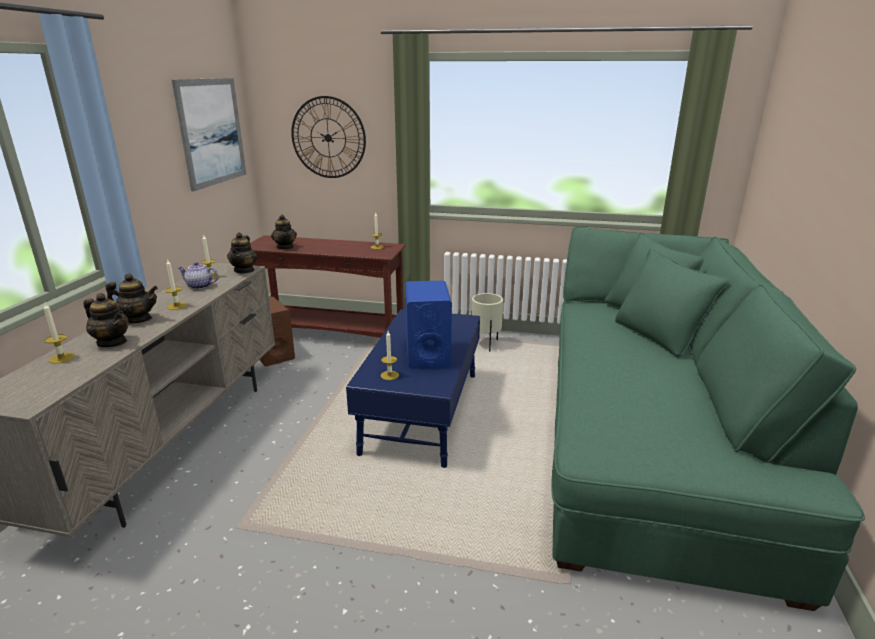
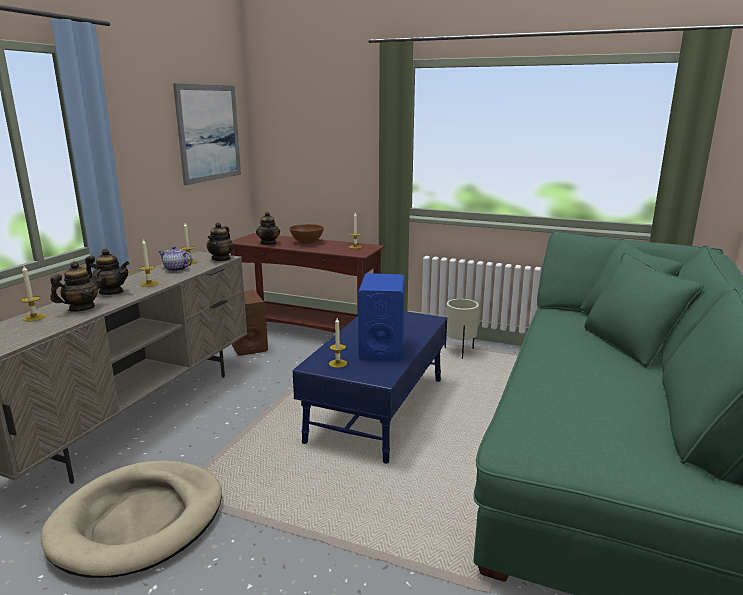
camera: 10 degrees right, 5 degrees down
teapot [83,293,129,347] -> teapot turned 90 degrees counterclockwise [50,261,102,312]
wall clock [291,96,366,178] -> none
none -> beige dog bed [41,460,222,578]
none -> brown bowl [289,224,324,244]

